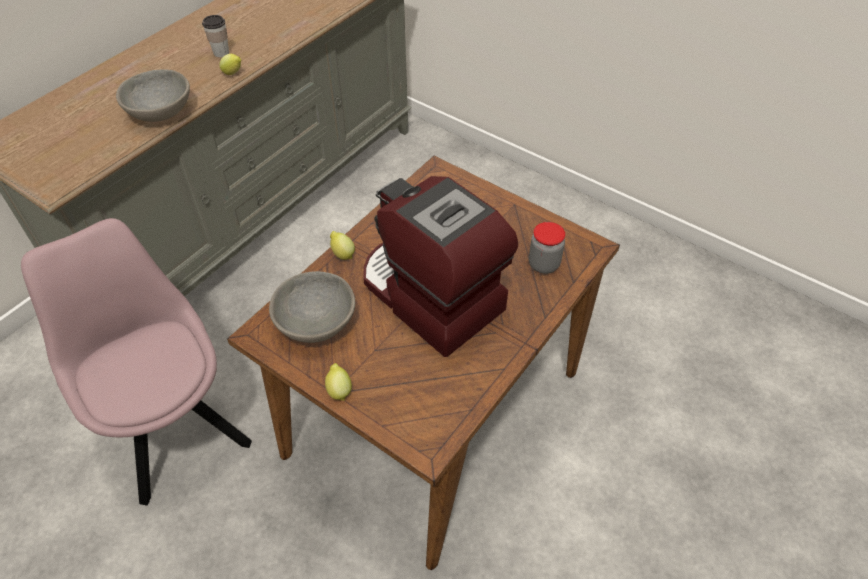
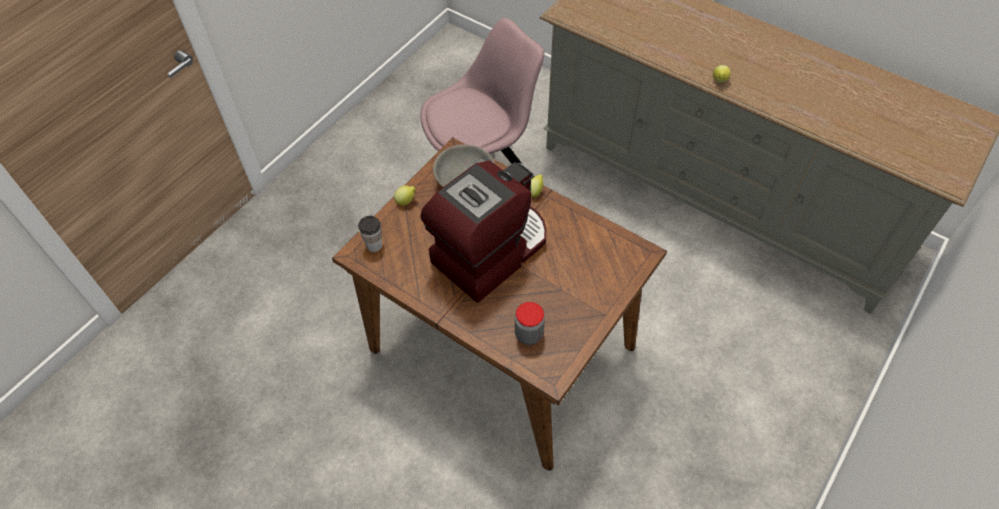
camera: 90 degrees right, 5 degrees up
grey bowl [116,69,190,122] -> none
cup [202,15,229,57] -> cup moved to [358,216,382,252]

